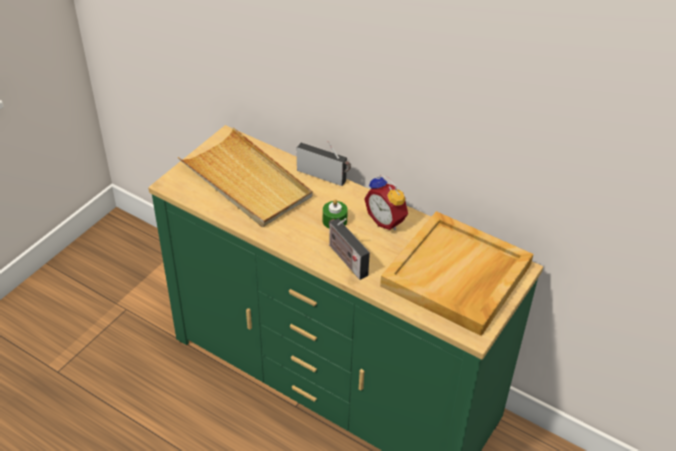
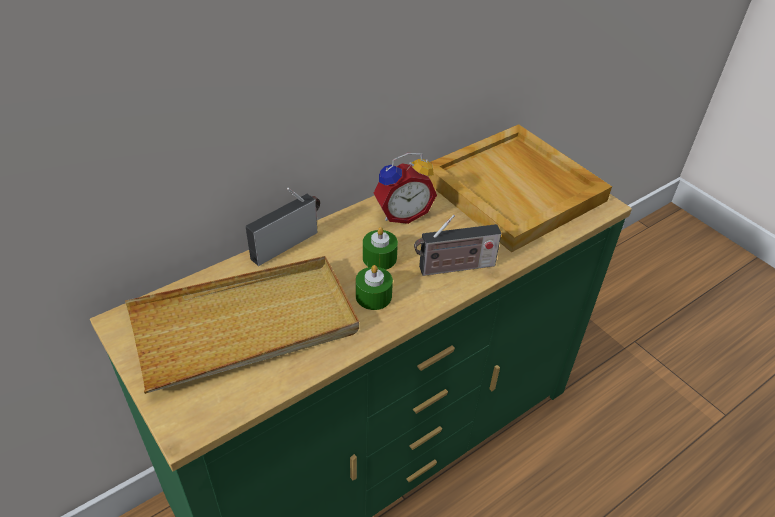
camera: 70 degrees left, 0 degrees up
none -> green candle [356,265,393,310]

